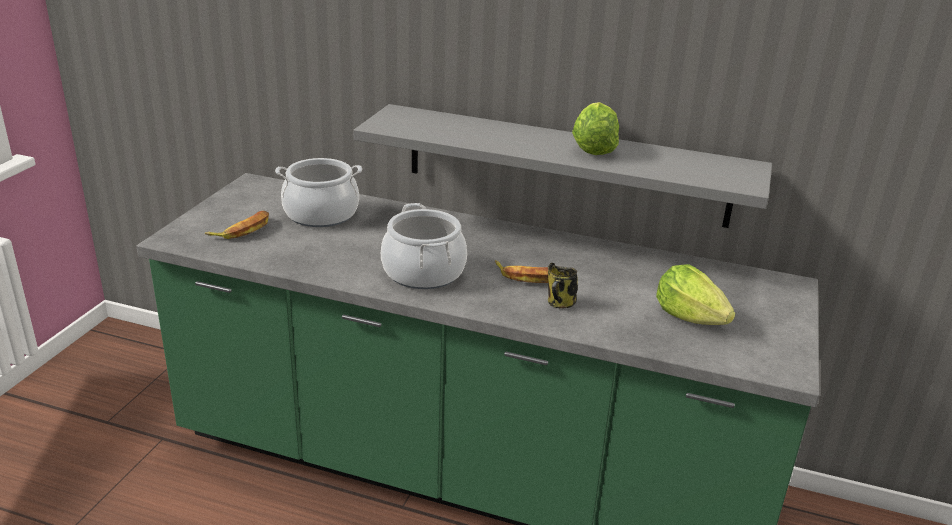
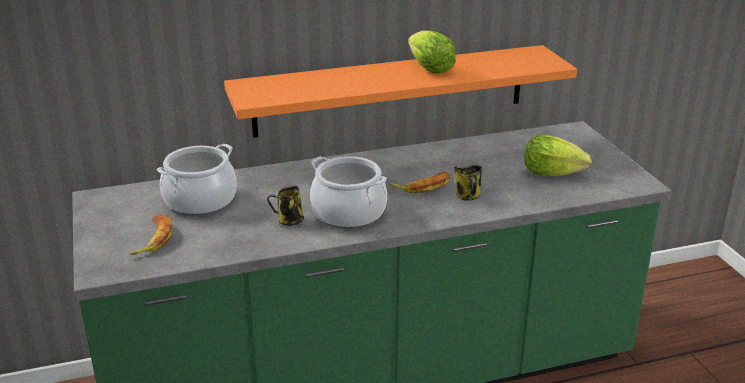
camera: 35 degrees left, 0 degrees up
grey shelf [353,104,772,228] -> orange shelf [224,45,577,138]
none -> mug [267,186,304,226]

